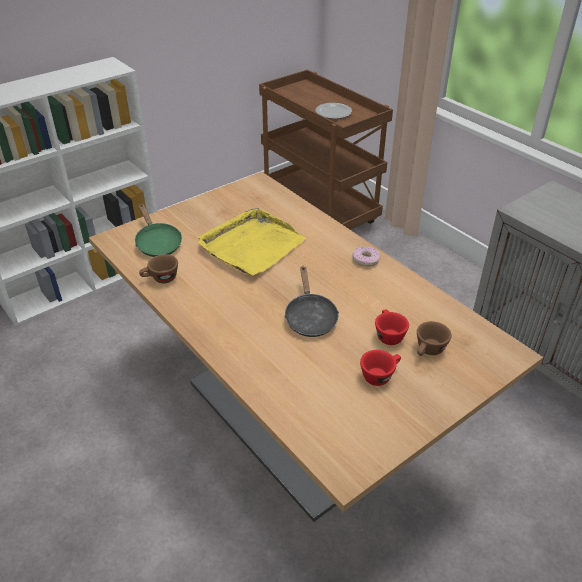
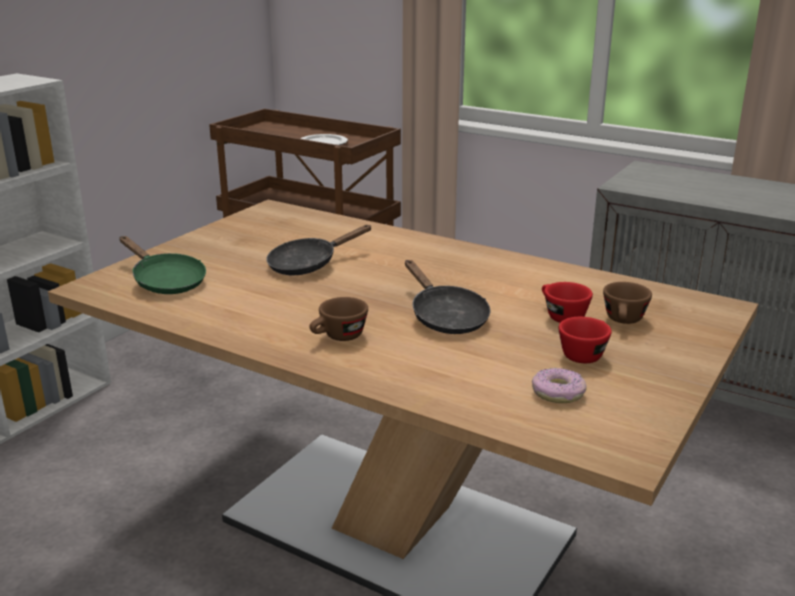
camera: 20 degrees left, 15 degrees down
brown cup [139,254,178,283] -> brown cup moved to [309,297,368,341]
yellow tray [198,208,306,276] -> black frying pan [266,225,372,275]
donut [352,247,380,267] -> donut moved to [532,368,586,403]

